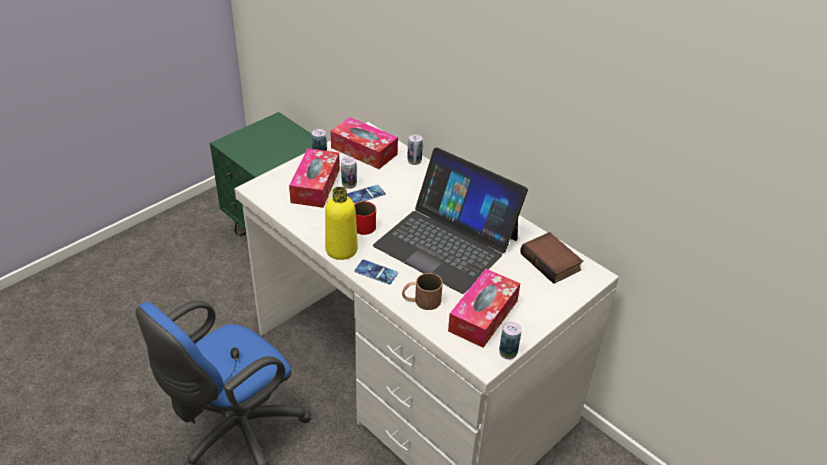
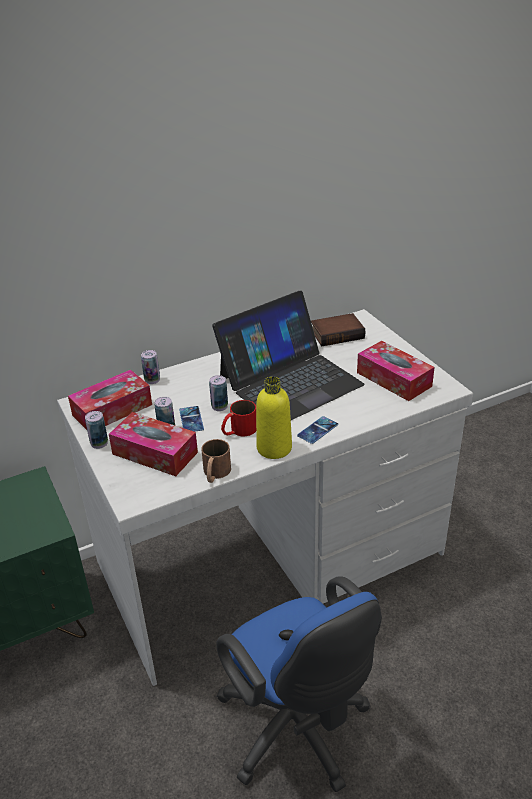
camera: 70 degrees left, 5 degrees down
brown mug [402,273,443,310] -> brown mug moved to [201,439,231,483]
can [499,322,521,360] -> can moved to [209,375,228,411]

